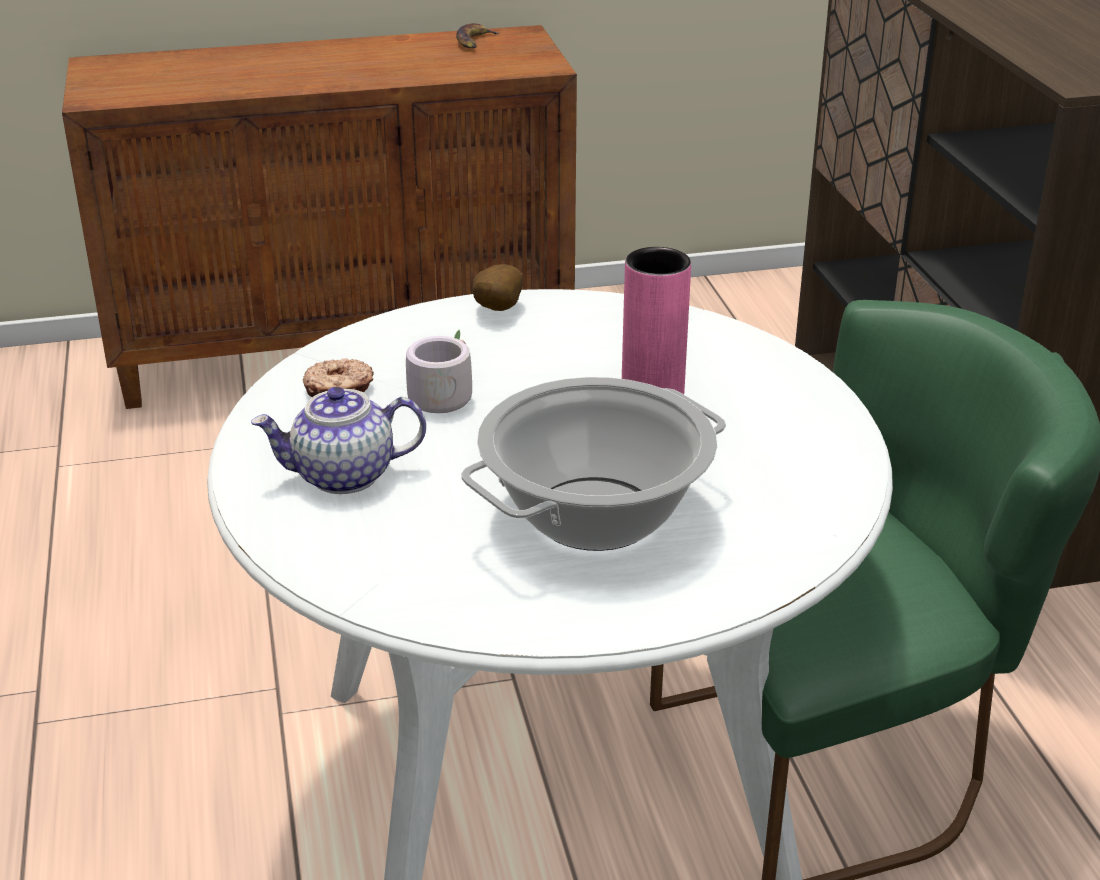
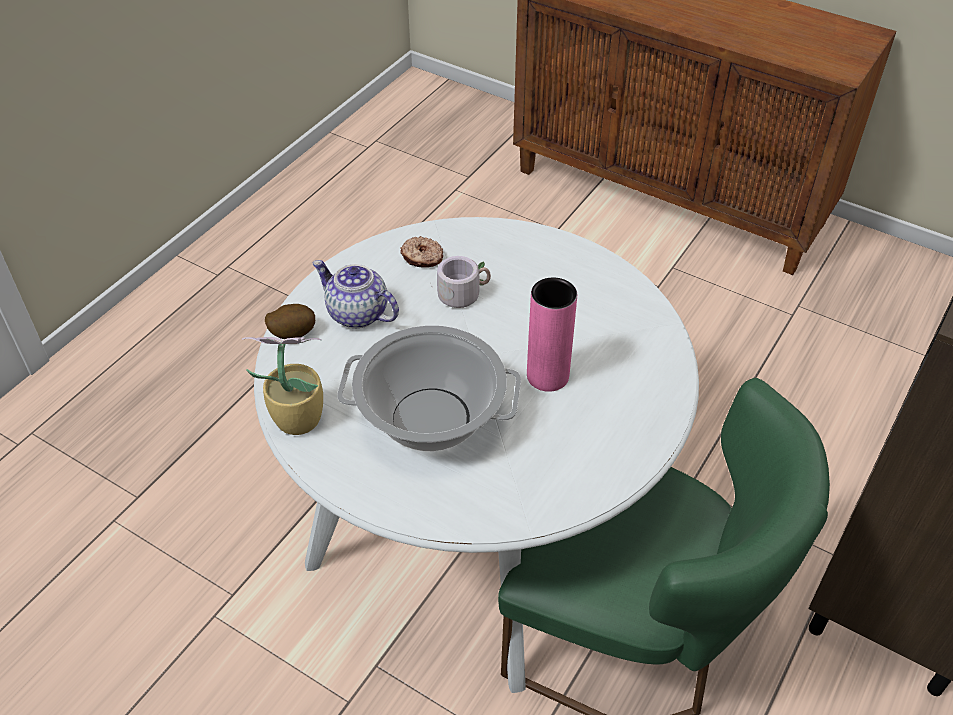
camera: 45 degrees right, 15 degrees up
banana [456,23,501,48] -> none
potato [472,264,523,311] -> potato moved to [265,304,315,339]
none -> potted plant [242,337,323,435]

